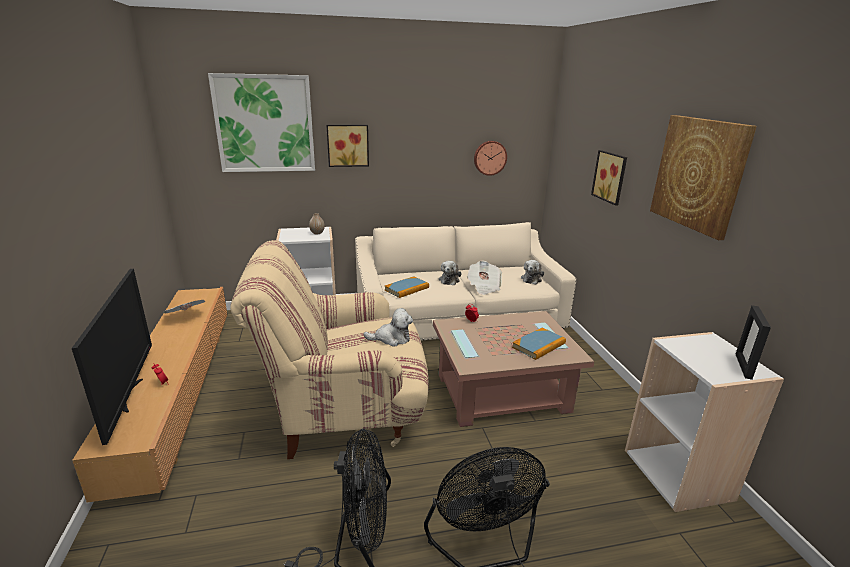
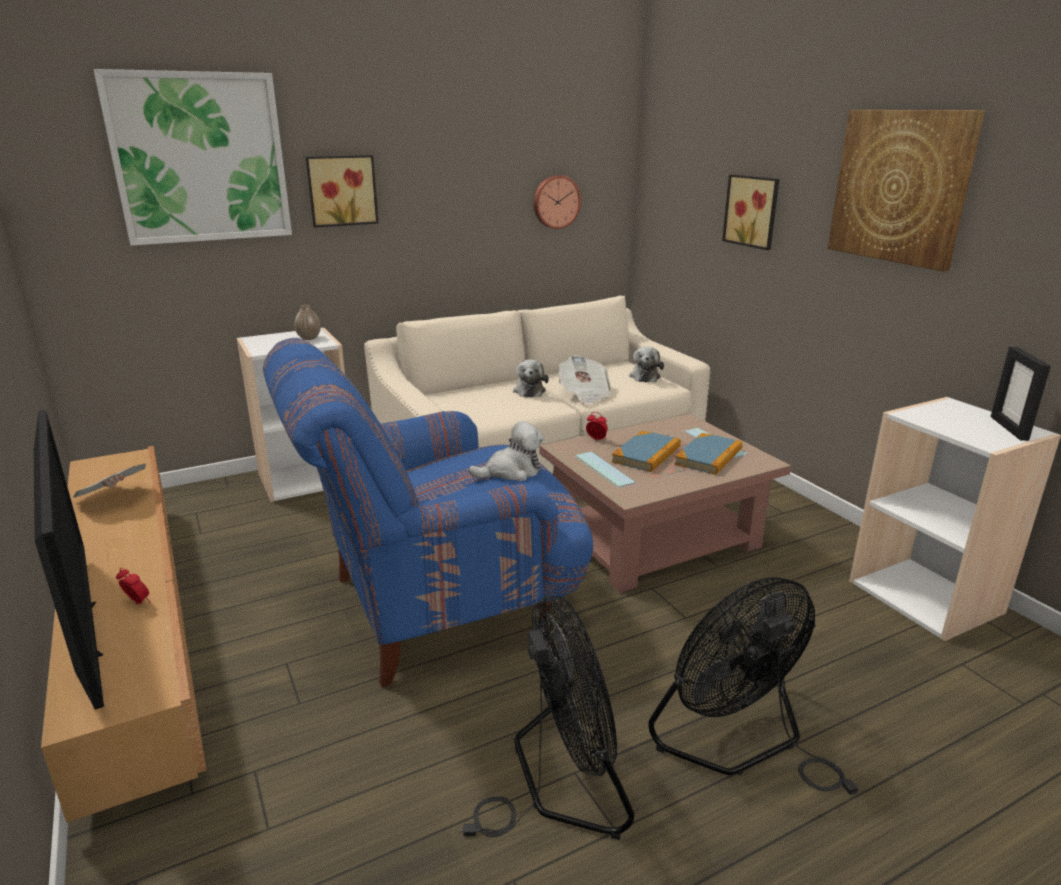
camera: 15 degrees left, 0 degrees up
beige armchair [230,240,429,459] -> blue armchair [263,338,593,687]
book [385,277,429,298] -> book moved to [612,431,681,472]

